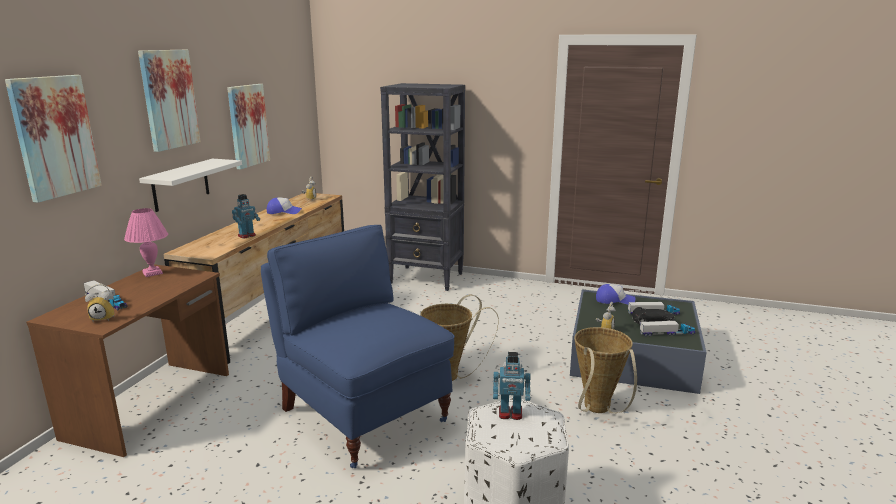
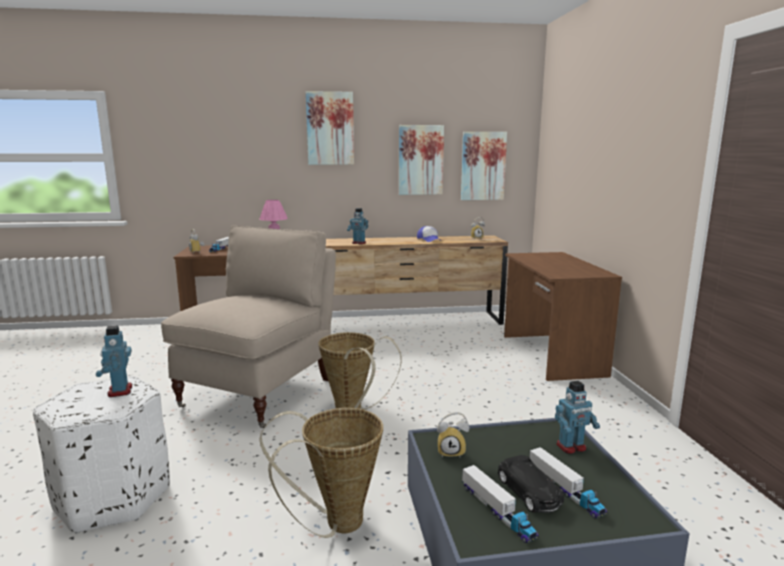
camera: 65 degrees right, 5 degrees down
picture [5,75,102,203] -> picture moved to [461,132,507,200]
white shelf [139,159,242,212] -> none
blue chair [261,225,455,468] -> beige chair [161,226,336,428]
black bookcase [380,83,465,291] -> brown desk [504,252,622,381]
cap [596,284,636,304] -> toy robot [555,381,600,454]

